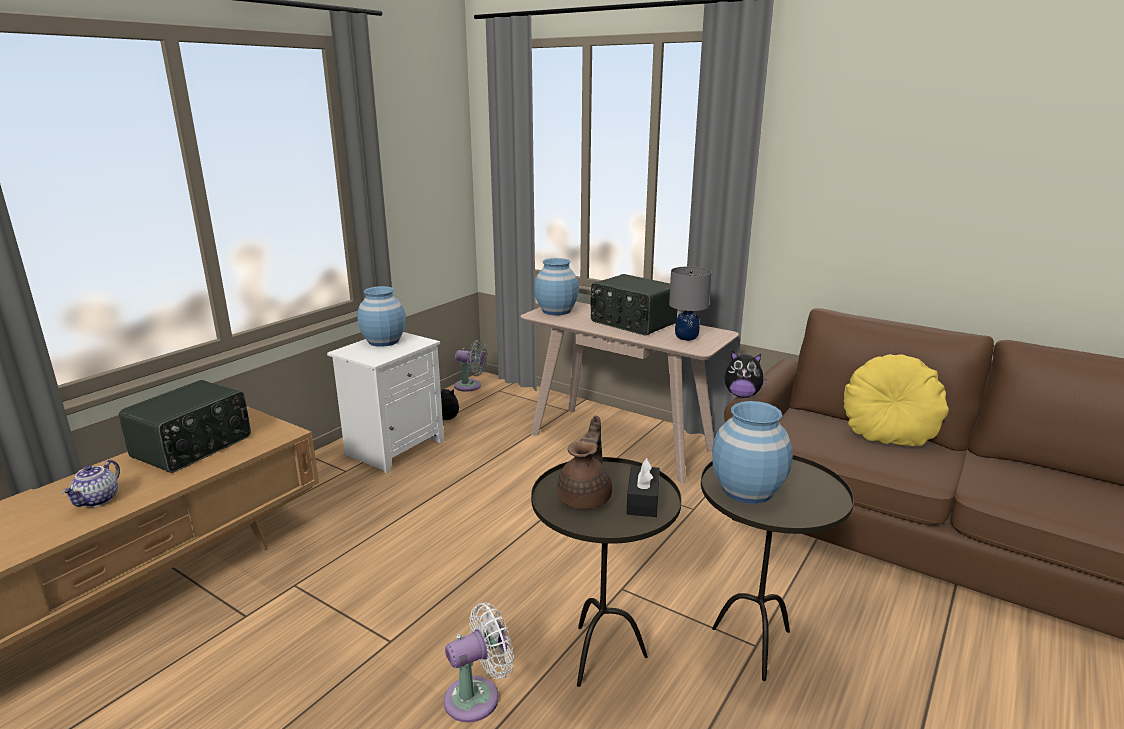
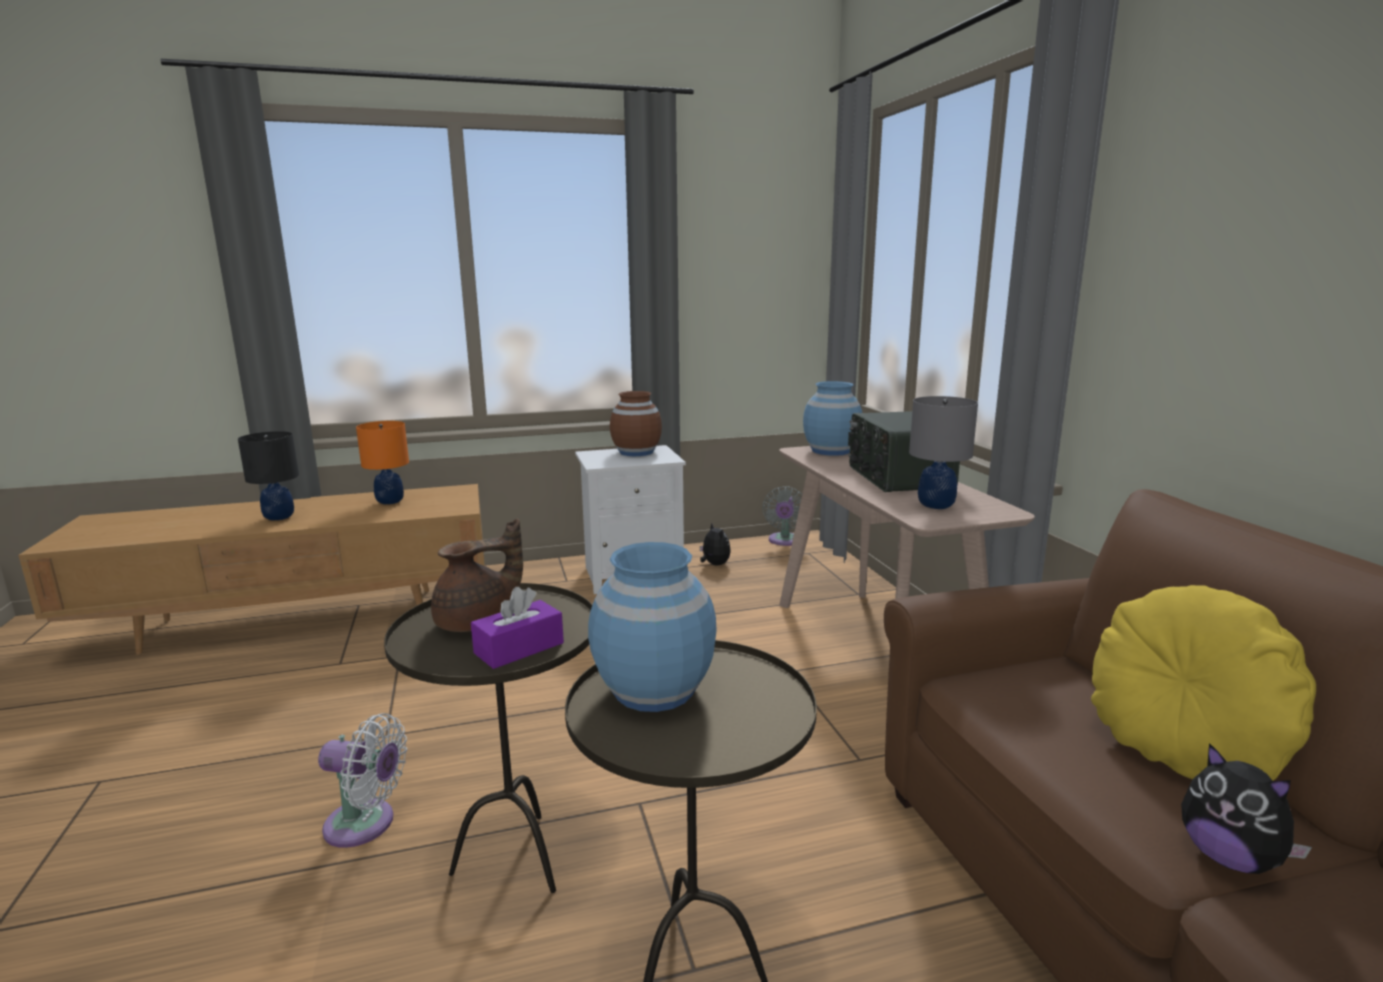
camera: 40 degrees right, 5 degrees down
teapot [62,460,120,507] -> black table lamp [238,431,299,521]
radio [119,380,251,473] -> orange table lamp [356,421,409,504]
blue vase [357,286,406,347] -> brown vase [610,391,662,456]
grey fan [454,340,487,392] -> grey fan turned 45 degrees clockwise [762,486,802,546]
black tissue box [627,458,660,517] -> purple tissue box [471,587,564,669]
plush toy [725,351,767,398] -> plush toy moved to [1181,743,1312,874]

